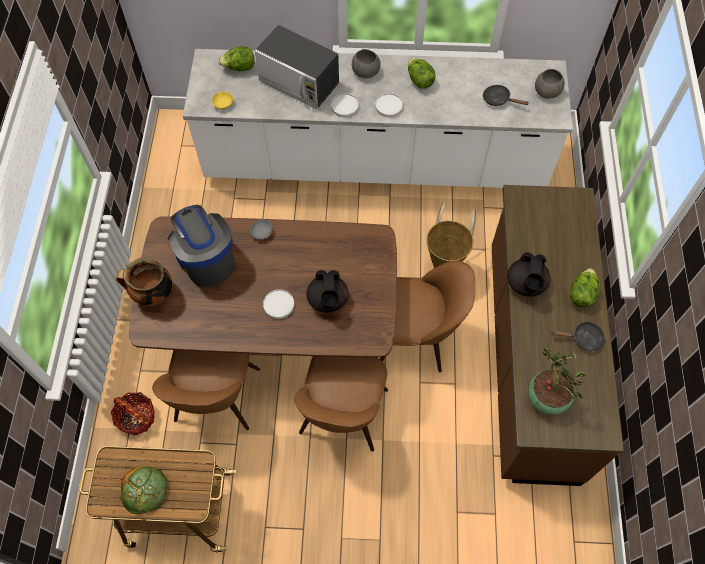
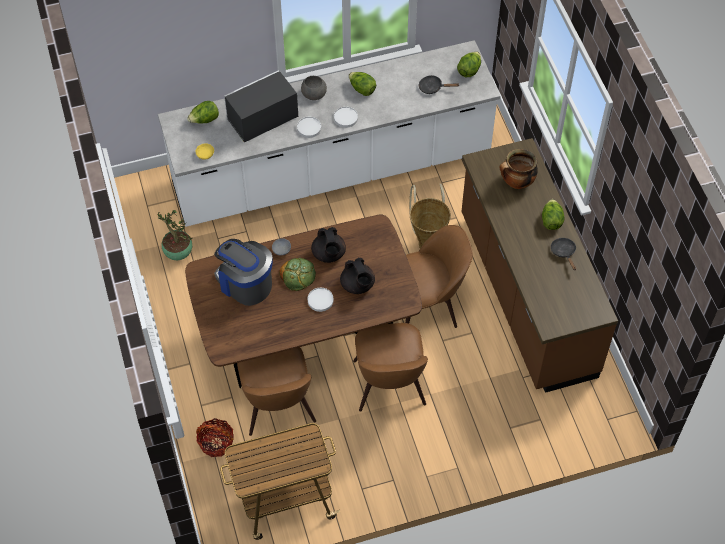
camera: 20 degrees left, 5 degrees down
cooking pot [116,257,172,306] -> cooking pot moved to [499,149,538,189]
bread [121,466,168,514] -> bread moved to [279,258,316,291]
microwave [255,25,339,109] -> microwave turned 135 degrees clockwise [224,70,298,142]
black teapot [507,252,550,296] -> black teapot moved to [311,227,346,263]
potted plant [529,345,586,415] -> potted plant moved to [157,210,192,260]
grey bowl [535,69,565,99] -> lettuce [457,52,481,77]
black frying pan [551,321,605,352] -> black frying pan turned 90 degrees counterclockwise [551,238,576,270]

